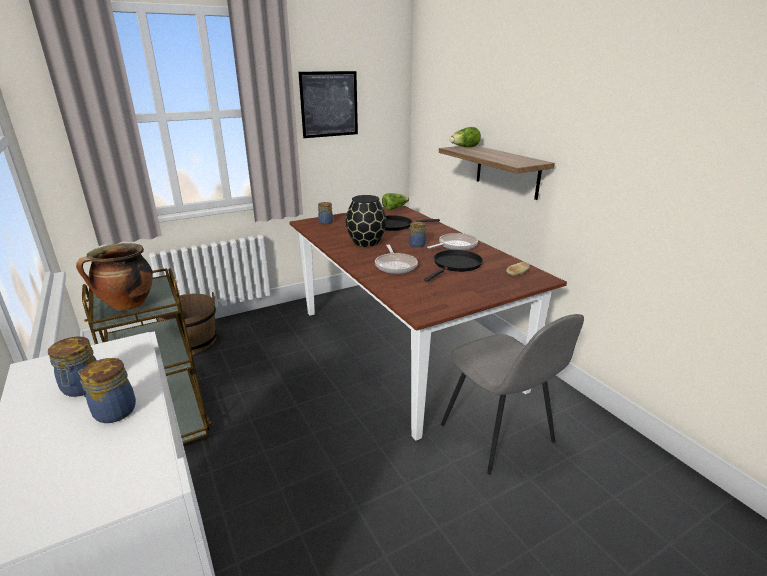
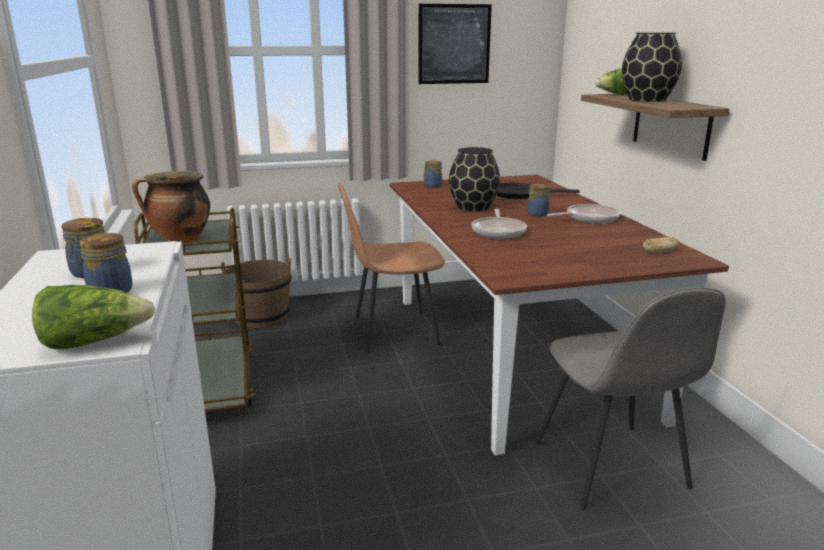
camera: 15 degrees right, 5 degrees down
lettuce [382,193,409,210] -> lettuce moved to [32,285,155,349]
black frying pan [424,250,483,282] -> none
none -> brown chair [338,183,445,352]
none -> black vase [622,33,682,102]

